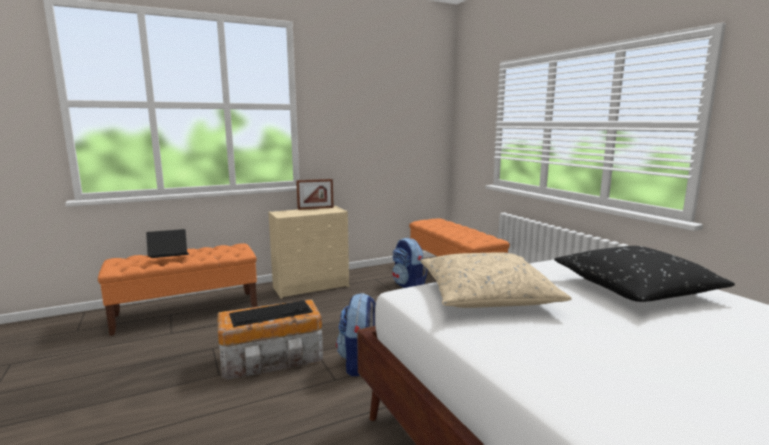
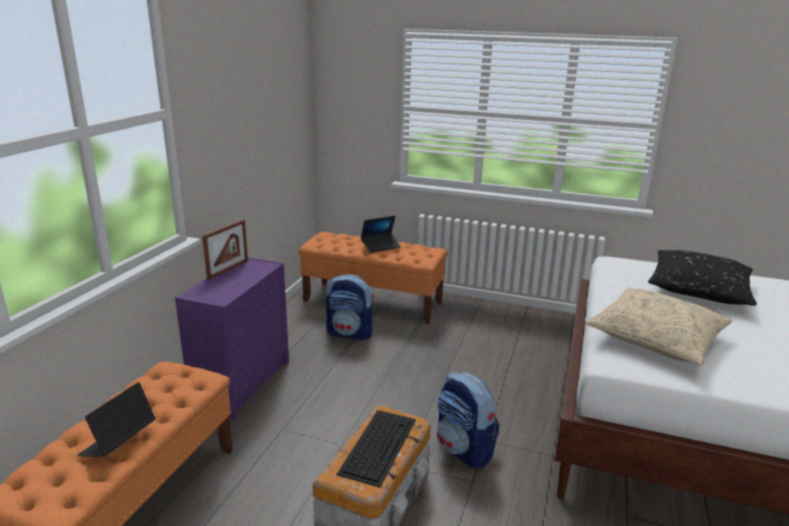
camera: 45 degrees left, 10 degrees up
beige dresser [268,206,349,299] -> purple dresser [175,257,289,420]
none -> laptop [361,216,401,253]

